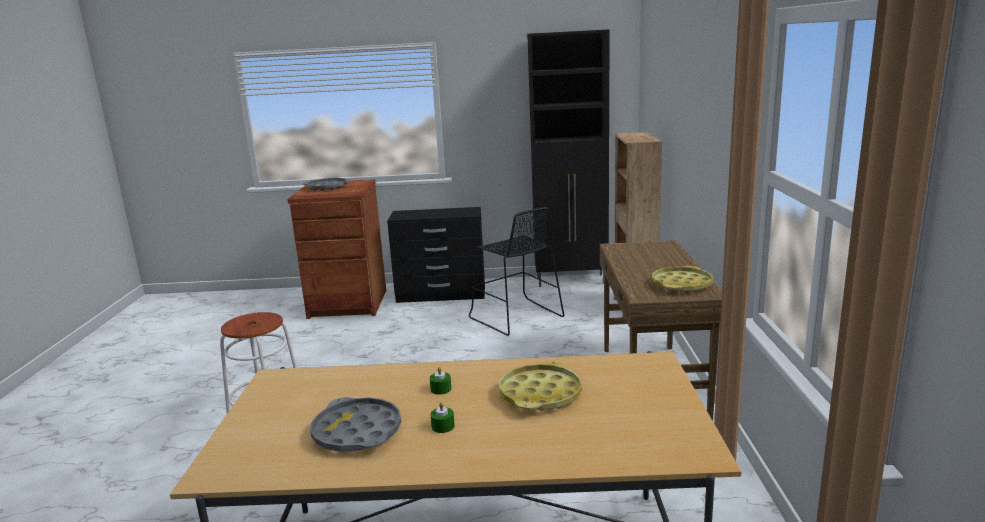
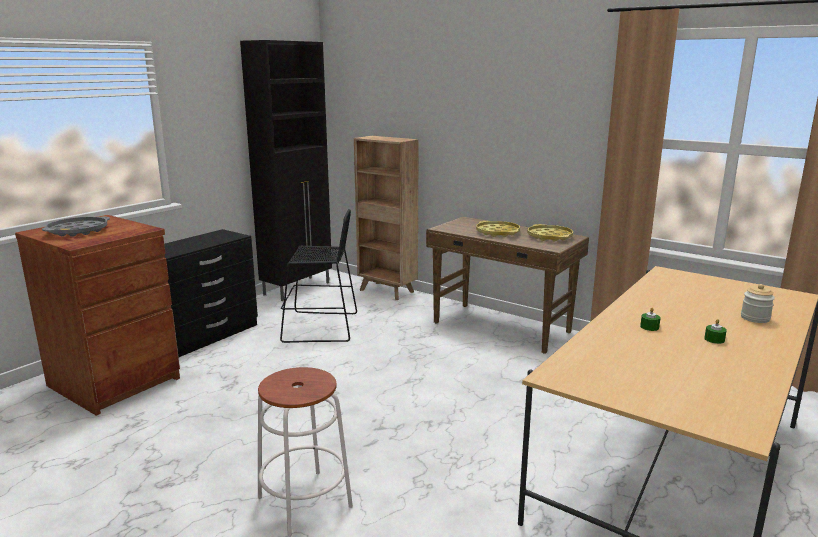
camera: 55 degrees left, 0 degrees up
grey tray [310,397,401,452] -> none
yellow tray [499,361,582,411] -> yellow tray moved to [476,221,520,237]
none -> jar [741,284,775,323]

